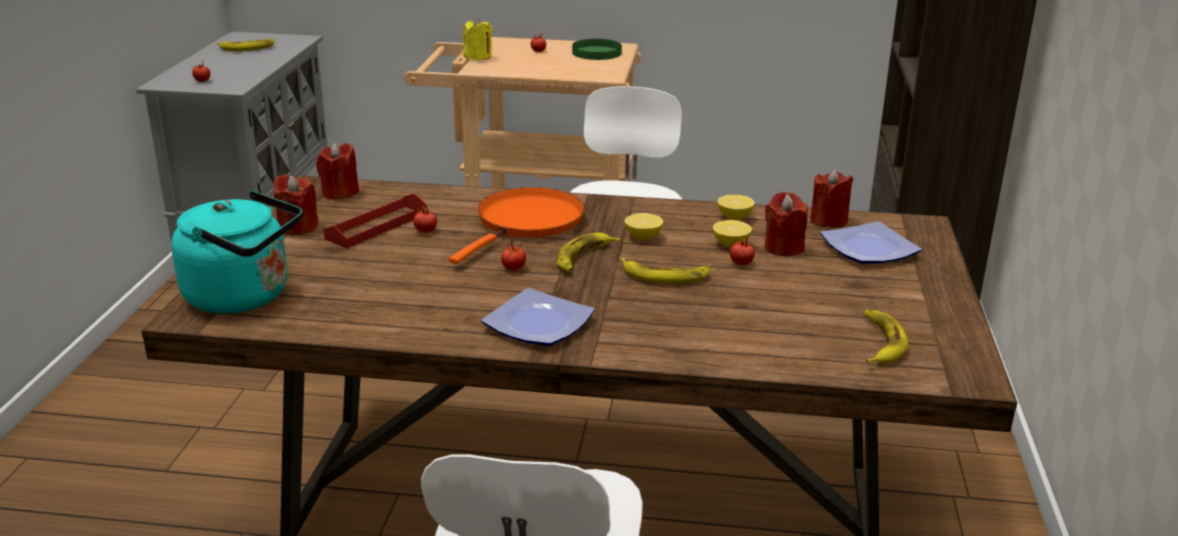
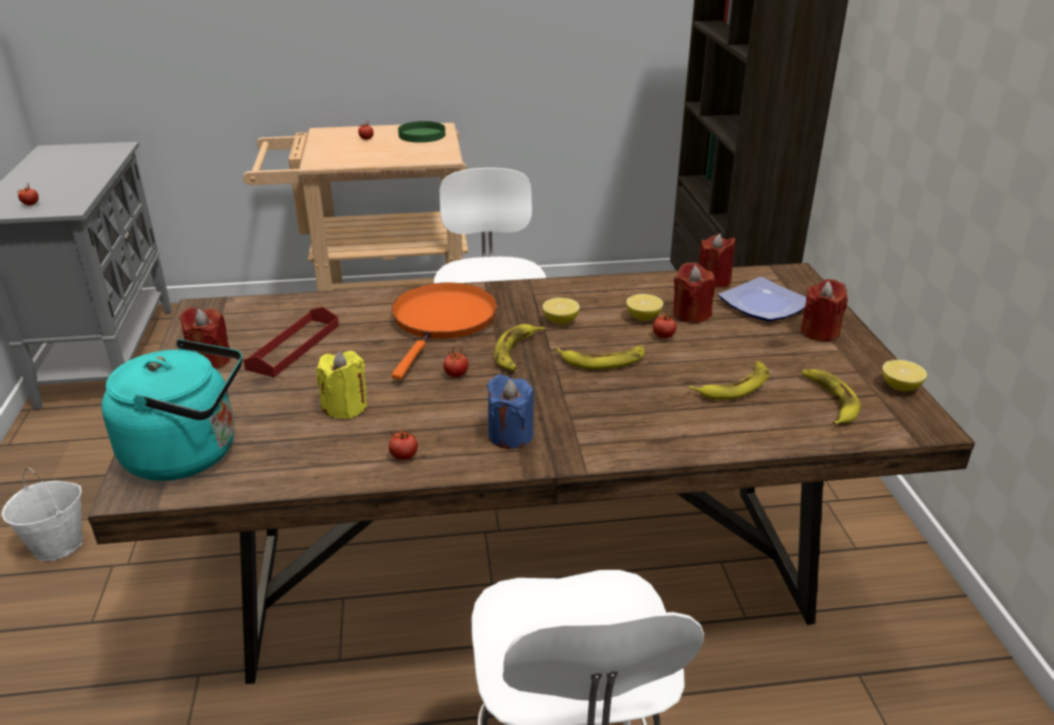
camera: 15 degrees left, 5 degrees up
banana [216,38,275,51] -> banana moved to [689,361,769,400]
red candle [316,143,359,200] -> red candle moved to [801,279,848,342]
tomato [413,205,437,233] -> tomato moved to [389,428,418,460]
yellow candle [463,18,492,61] -> yellow candle moved to [316,351,367,419]
plate [481,288,595,346] -> blue candle [487,374,534,449]
lemon [717,195,755,220] -> lemon moved to [882,360,927,391]
none -> white bucket [2,468,83,561]

